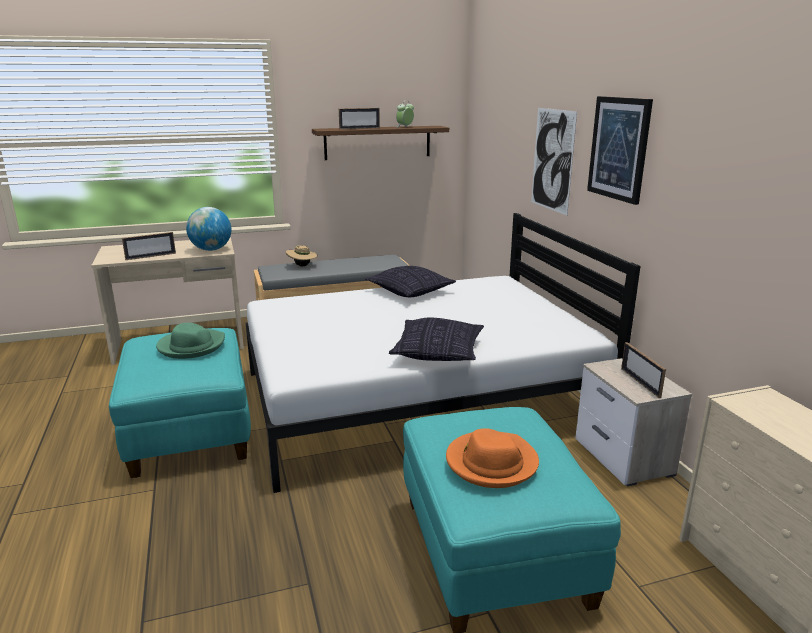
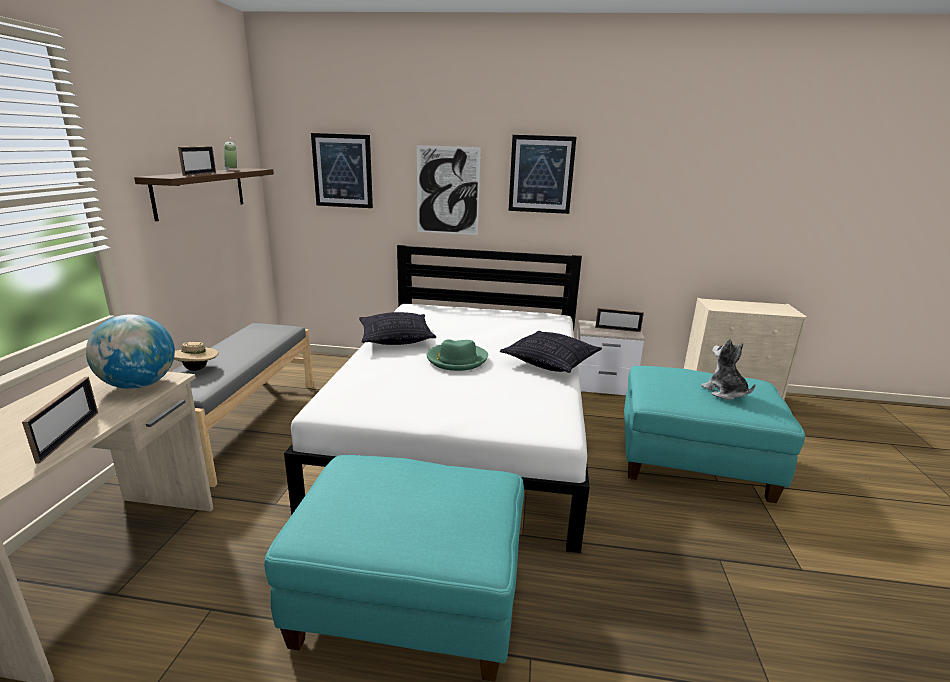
camera: 65 degrees left, 0 degrees up
green hat [156,323,225,359] -> green hat moved to [427,339,488,371]
orange hat [446,428,539,488] -> plush toy [701,339,755,400]
none -> picture [311,133,373,208]

